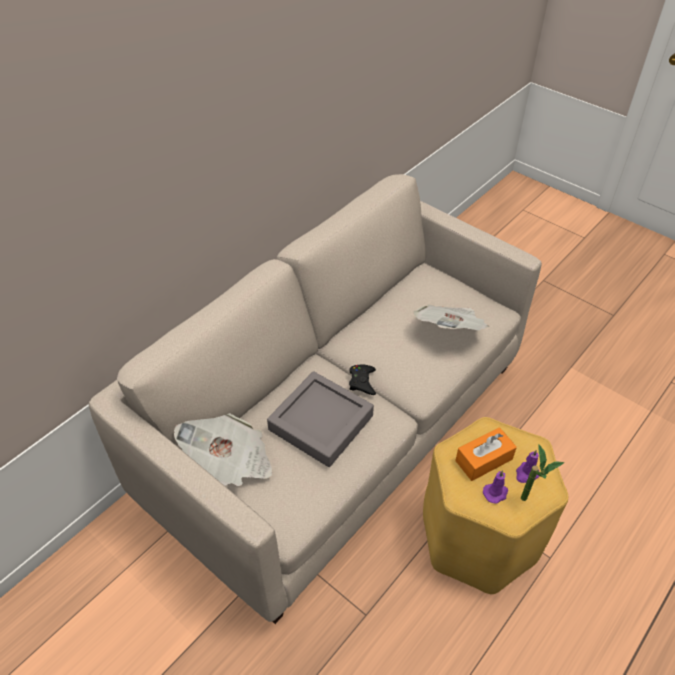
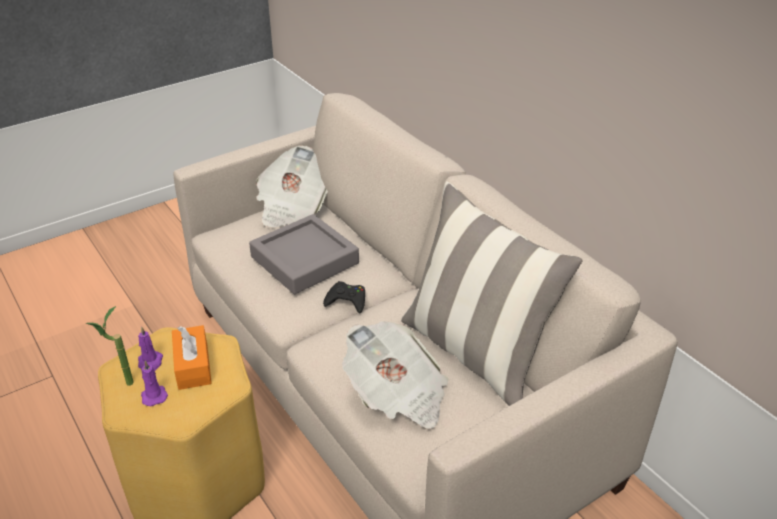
camera: 105 degrees right, 10 degrees down
none -> pillow [401,181,582,406]

